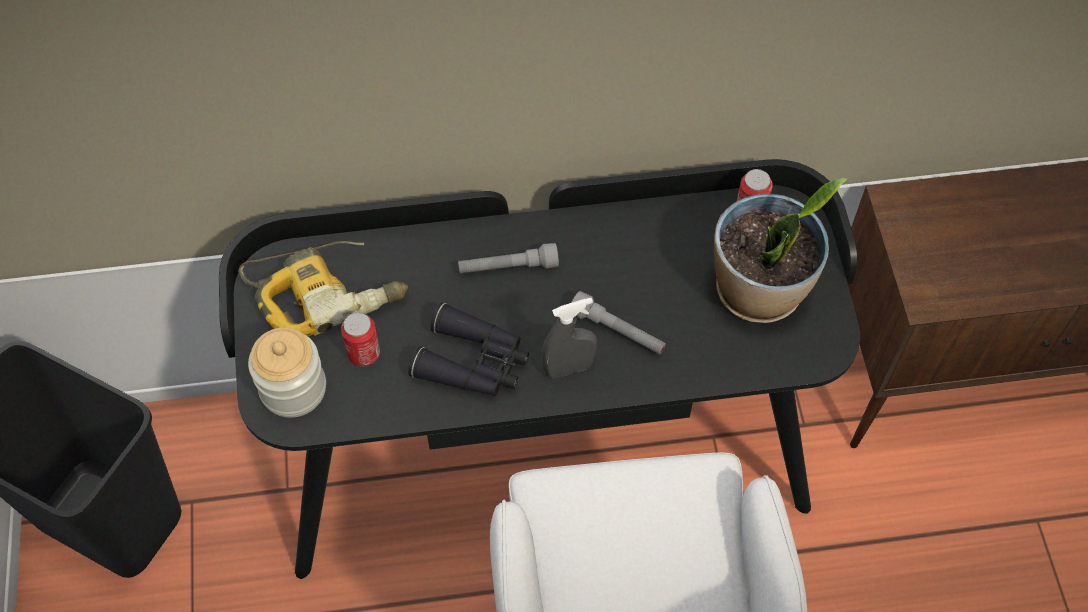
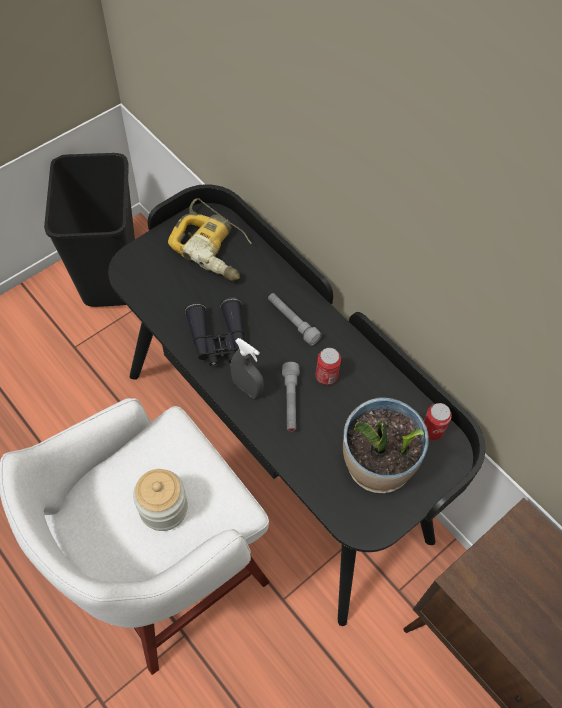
camera: 55 degrees right, 0 degrees up
jar [248,327,326,418] -> jar moved to [133,469,188,531]
can [341,312,380,367] -> can moved to [316,348,341,385]

